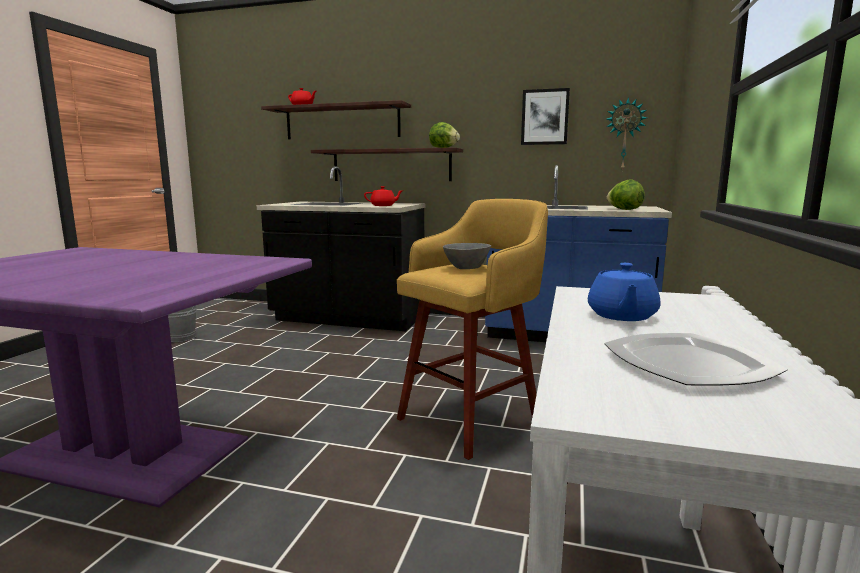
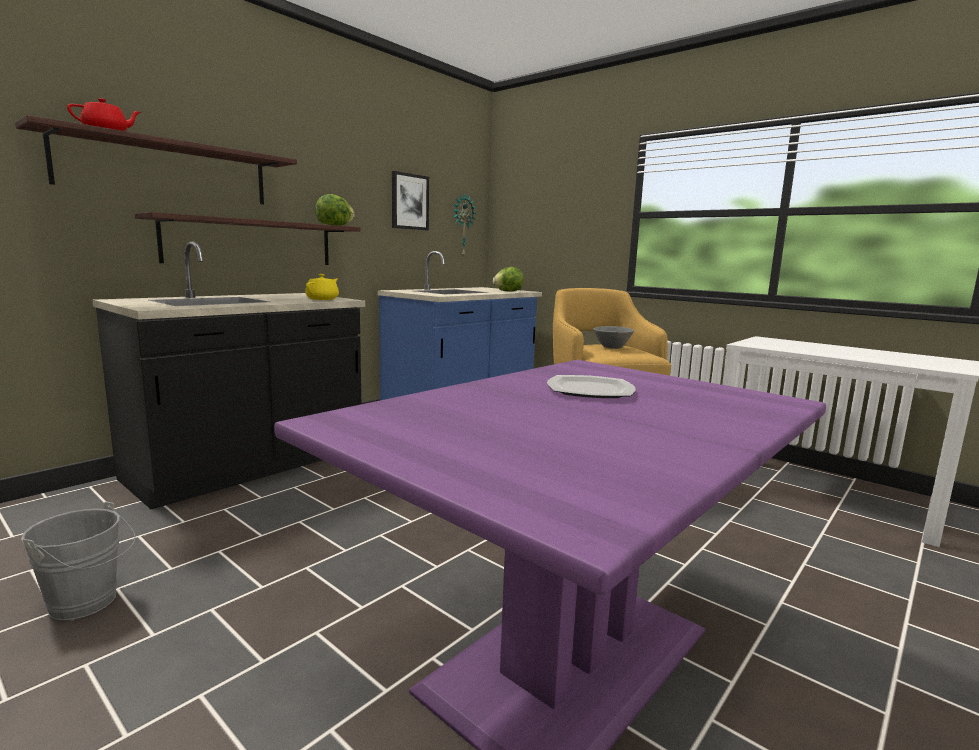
camera: 65 degrees left, 0 degrees up
red teapot [364,186,404,206] -> yellow teapot [305,274,339,300]
blue teapot [588,263,661,321] -> none
plate [604,333,788,385] -> plate moved to [547,375,636,398]

